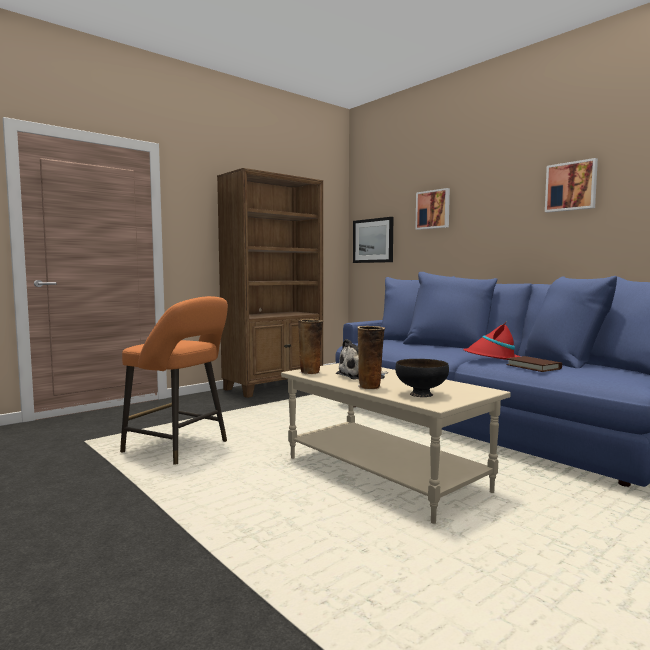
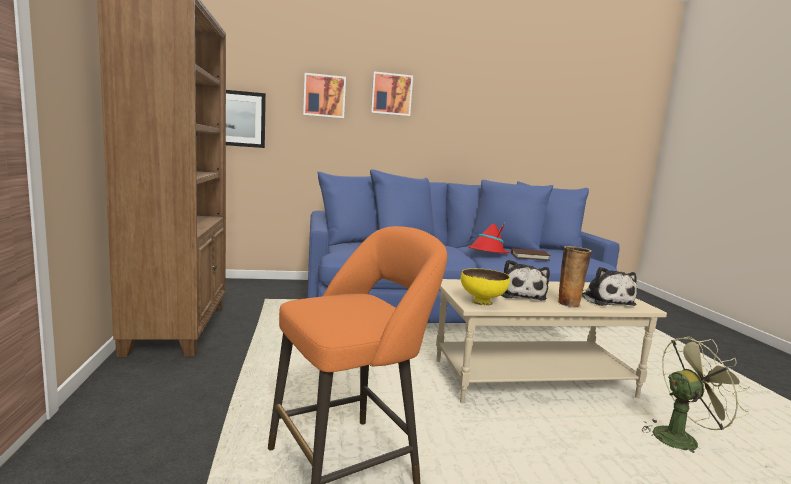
camera: 60 degrees left, 5 degrees up
vase [298,319,323,374] -> yellow bowl [461,268,510,306]
black bowl [395,359,449,397] -> plush toy [582,267,637,306]
picture [545,158,598,213] -> picture moved to [371,71,413,116]
none -> green fan [642,337,750,453]

